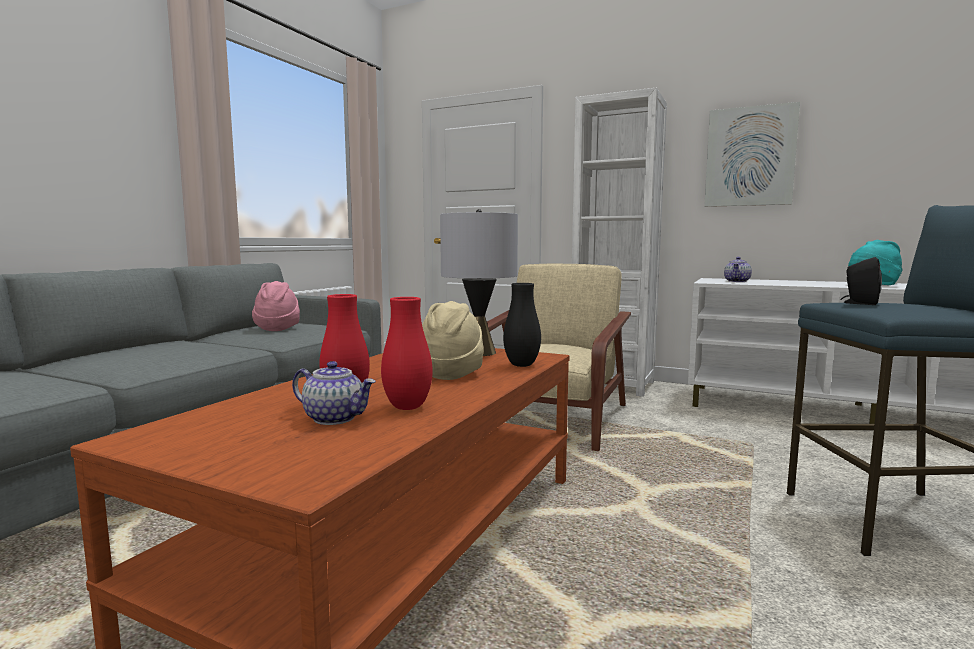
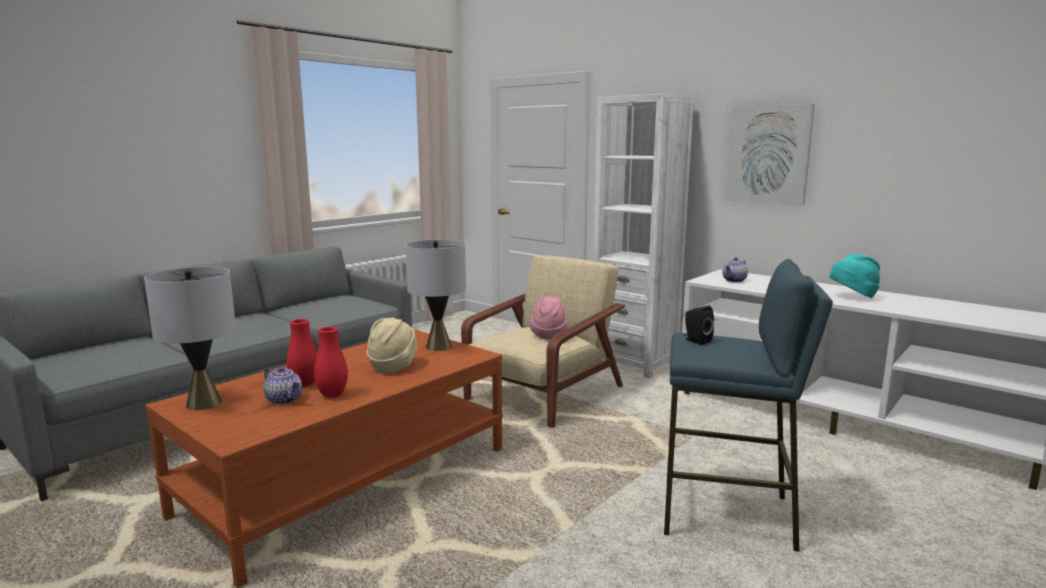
camera: 15 degrees right, 5 degrees up
pink hat [252,281,300,331] -> pink hat moved to [530,296,568,340]
black vase [503,283,541,367] -> none
none -> grey table lamp [144,267,236,410]

